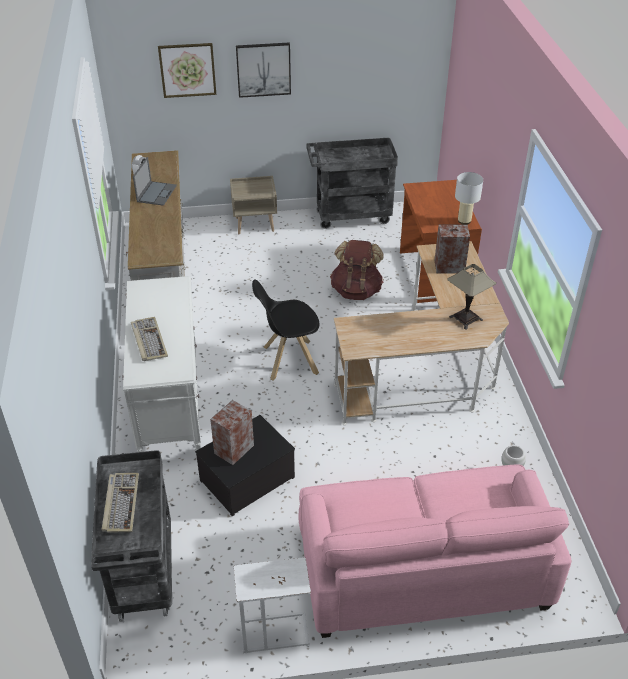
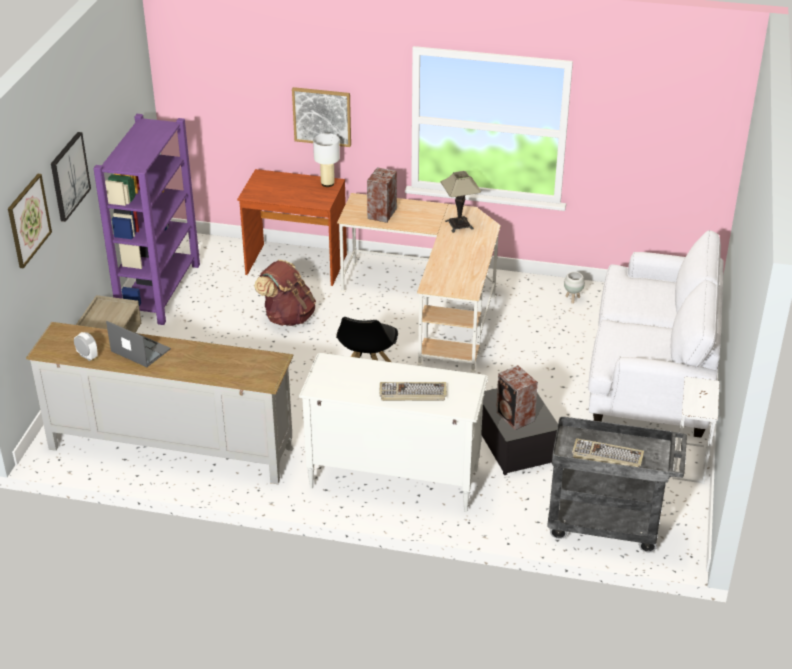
camera: 70 degrees left, 5 degrees down
pink sofa [299,464,572,638] -> white sofa [588,230,724,438]
black cart [306,138,398,229] -> purple bookcase [93,114,200,325]
none -> picture [292,87,351,147]

